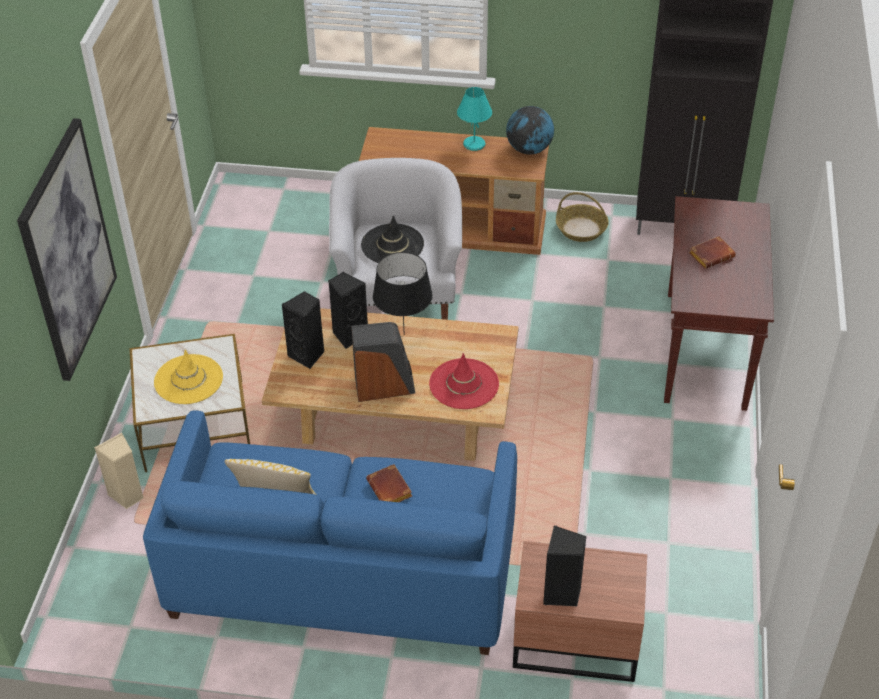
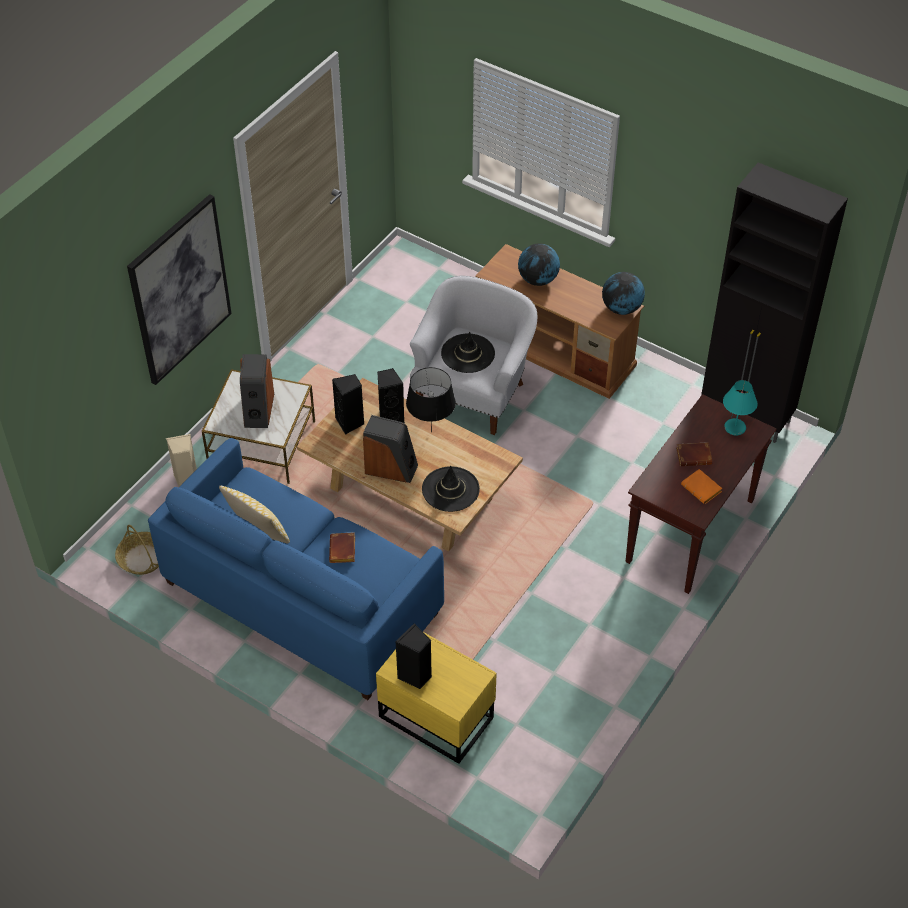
camera: 25 degrees right, 5 degrees up
yellow hat [154,350,223,404] -> speaker [240,354,274,428]
red hat [429,353,499,409] -> black hat [422,466,480,512]
turquoise table lamp [457,87,492,151] -> turquoise table lamp moved to [723,380,758,435]
brown nightstand [513,541,647,682] -> yellow nightstand [376,631,497,764]
basket [556,192,609,242] -> basket moved to [115,525,159,575]
none -> globe [518,244,560,286]
none -> orange book [681,469,722,504]

